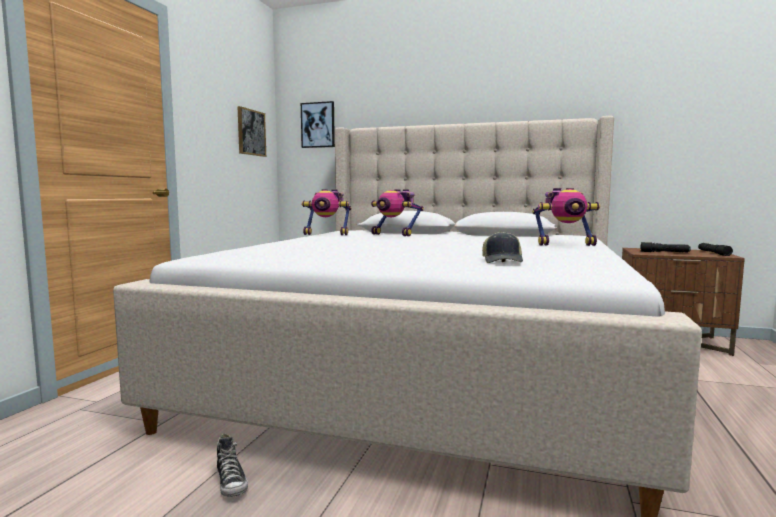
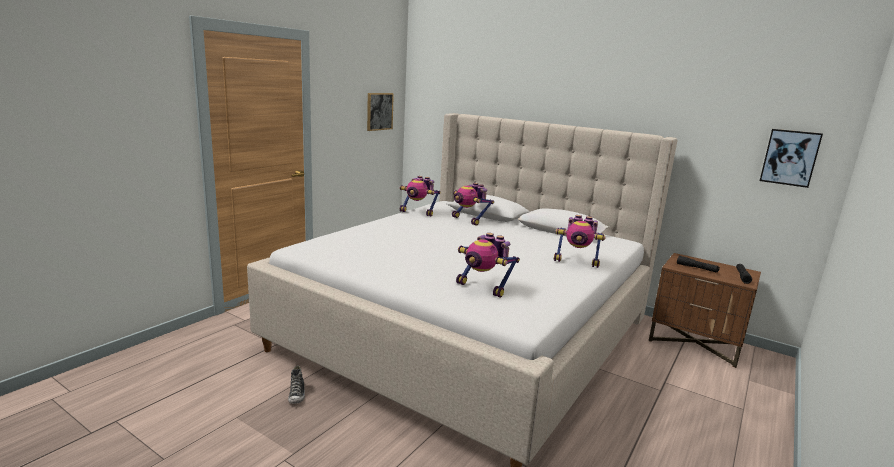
camera: 15 degrees right, 10 degrees up
picture [301,101,335,148] -> picture moved to [760,129,823,188]
cap [482,231,523,263] -> toy robot [456,233,520,298]

